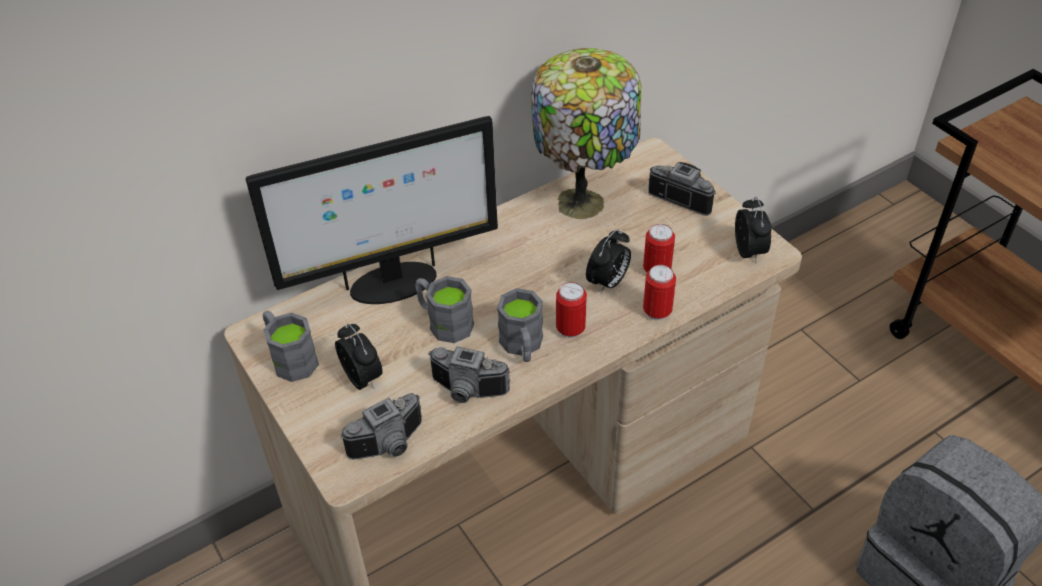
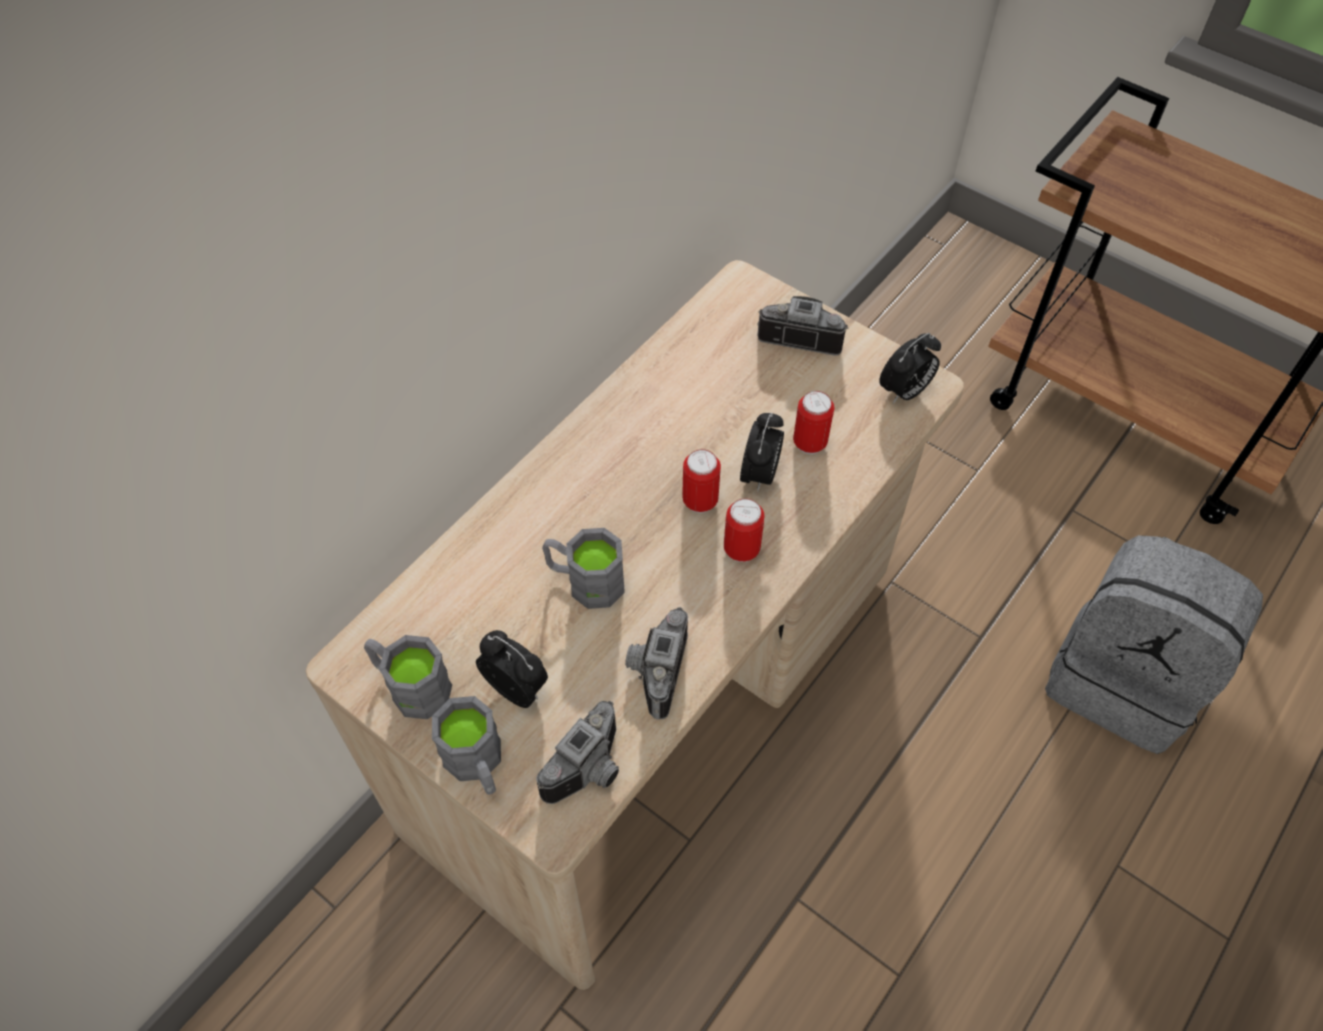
camera: 20 degrees left, 10 degrees up
monitor [246,116,498,304] -> none
camera [428,346,510,403] -> camera turned 105 degrees clockwise [625,607,688,719]
grey mug [497,288,543,362] -> grey mug moved to [432,696,501,795]
table lamp [531,48,642,219] -> none
can [643,265,676,320] -> can moved to [682,449,721,513]
alarm clock [735,197,772,262] -> alarm clock turned 75 degrees clockwise [879,333,941,404]

